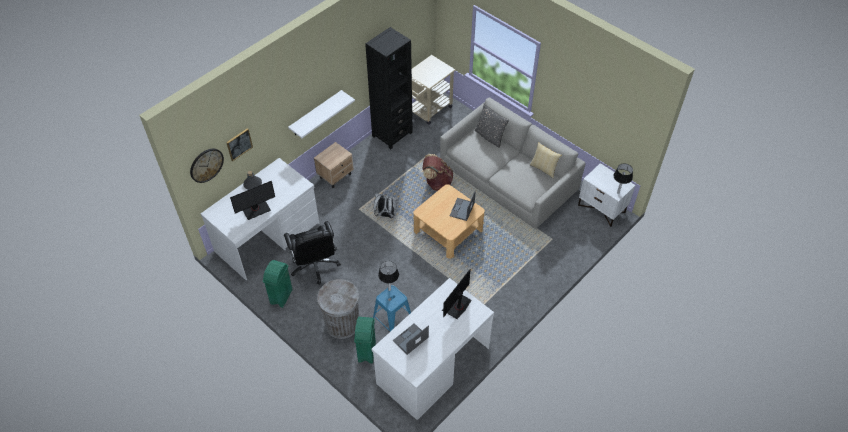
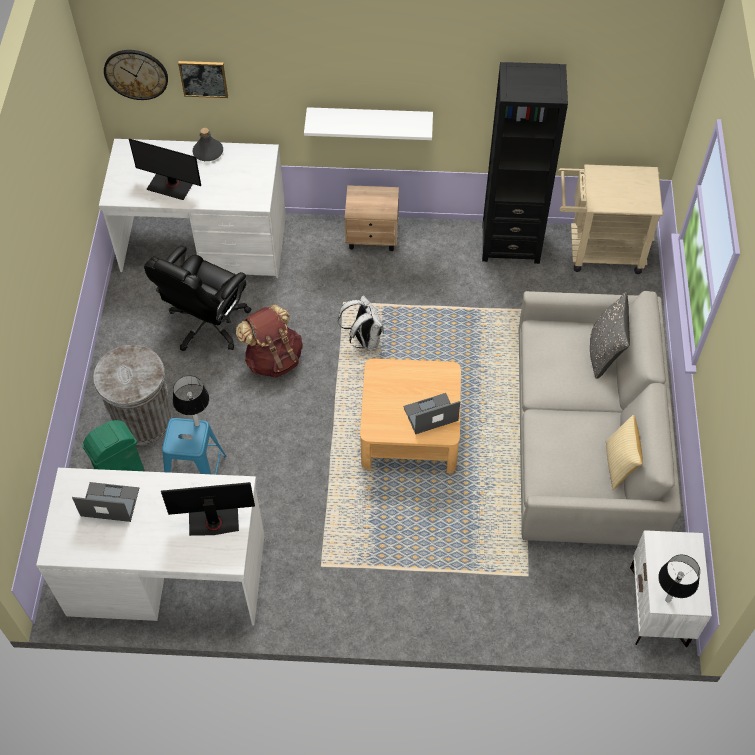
camera: 50 degrees right, 5 degrees up
green trash can [263,260,292,308] -> none
brown backpack [423,154,453,191] -> brown backpack moved to [236,304,303,378]

